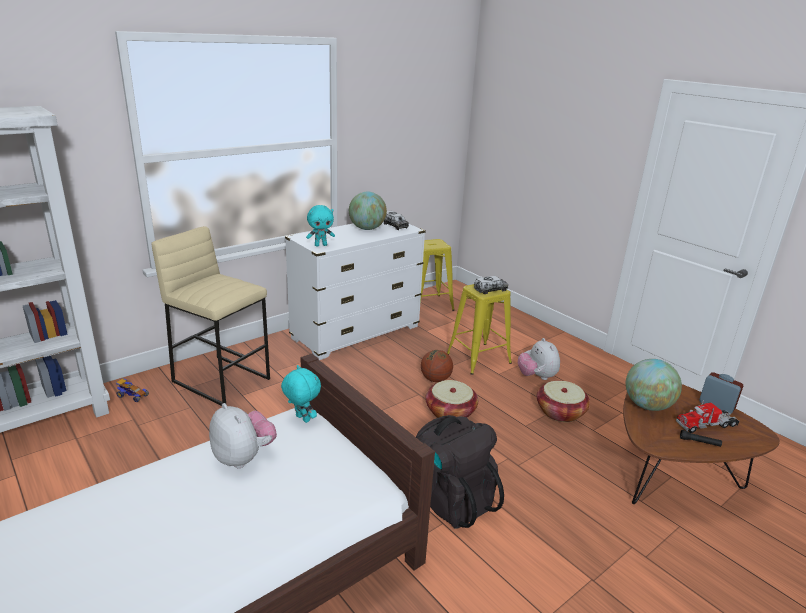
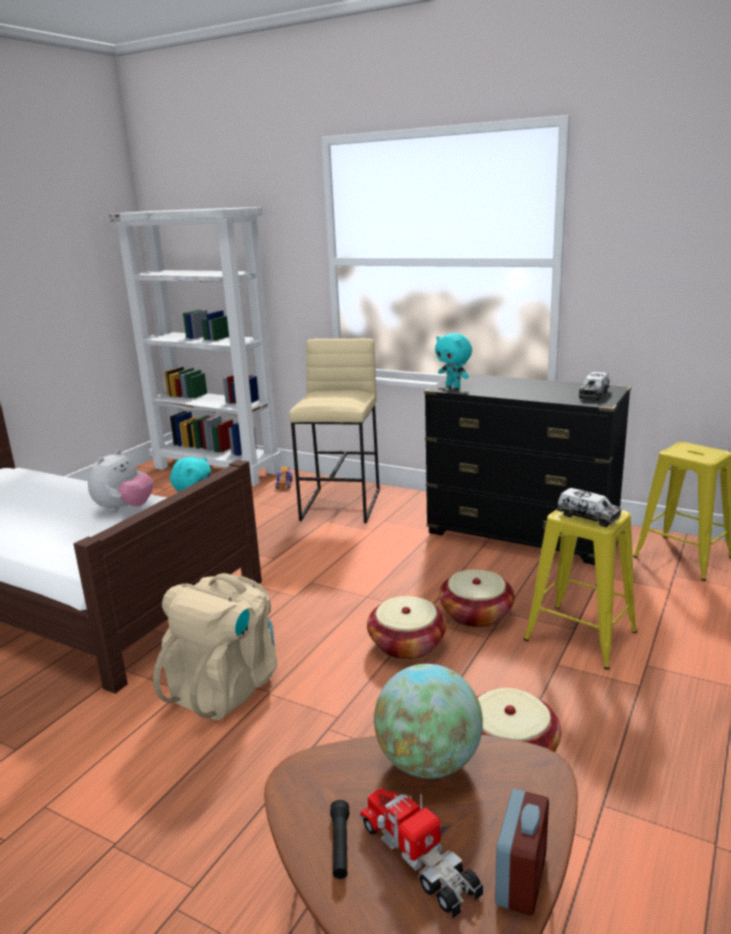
camera: 70 degrees right, 5 degrees down
white dresser [285,222,426,360] -> black dresser [424,374,631,565]
globe [349,192,387,230] -> none
black backpack [416,415,504,529] -> beige backpack [153,573,277,720]
basketball [421,350,453,382] -> basket [439,570,515,628]
plush toy [518,338,560,380] -> none

